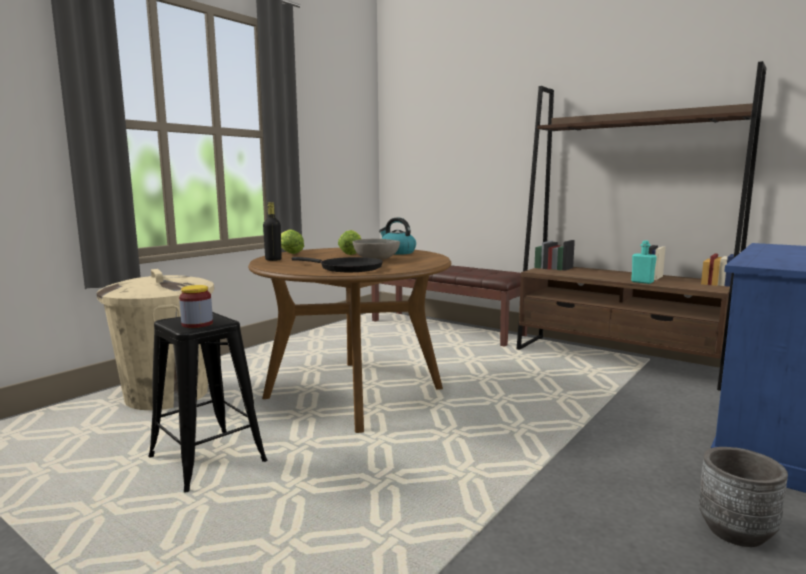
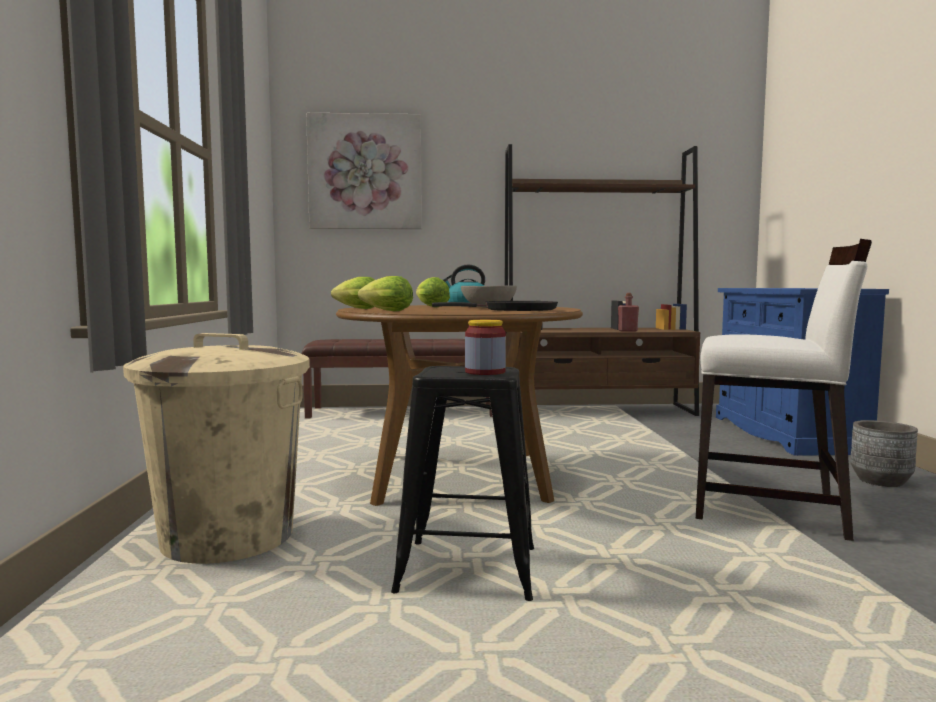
camera: 40 degrees left, 5 degrees down
black bottle [263,202,282,261] -> lettuce [358,276,413,311]
turquoise bottle [631,240,657,284] -> red bottle [618,293,639,332]
none -> picture [306,113,422,229]
none -> white chair [696,239,872,541]

